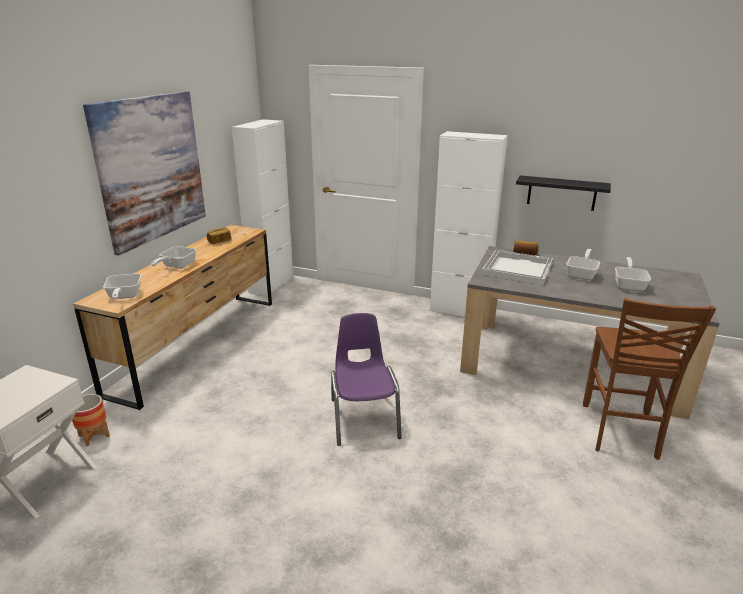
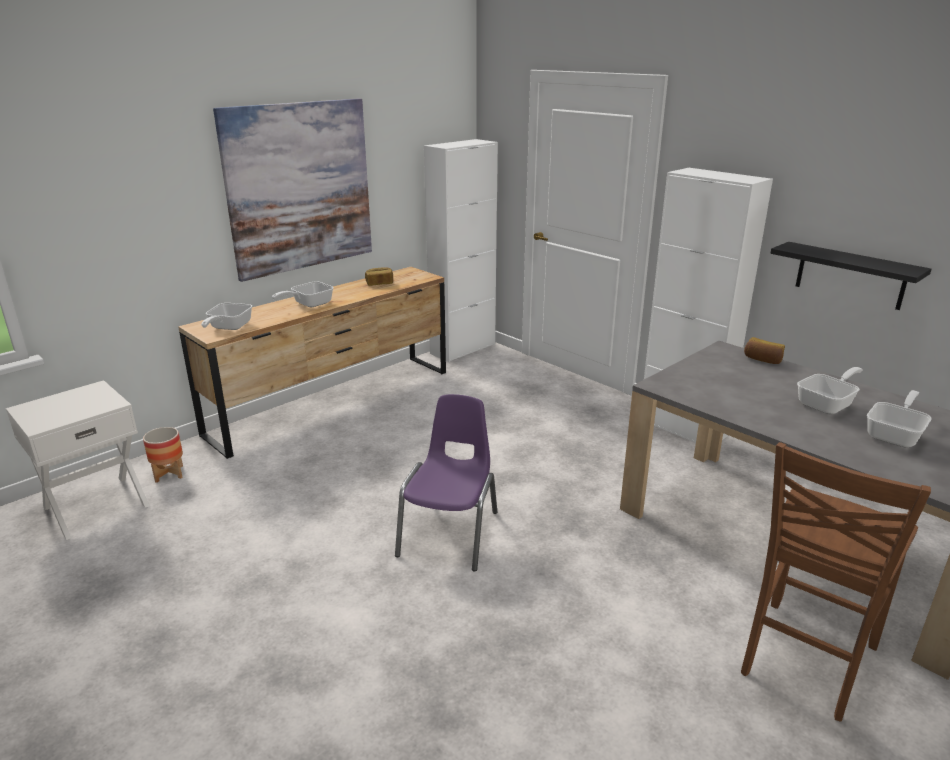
camera: 25 degrees right, 0 degrees up
white tray [482,250,553,285] -> none

